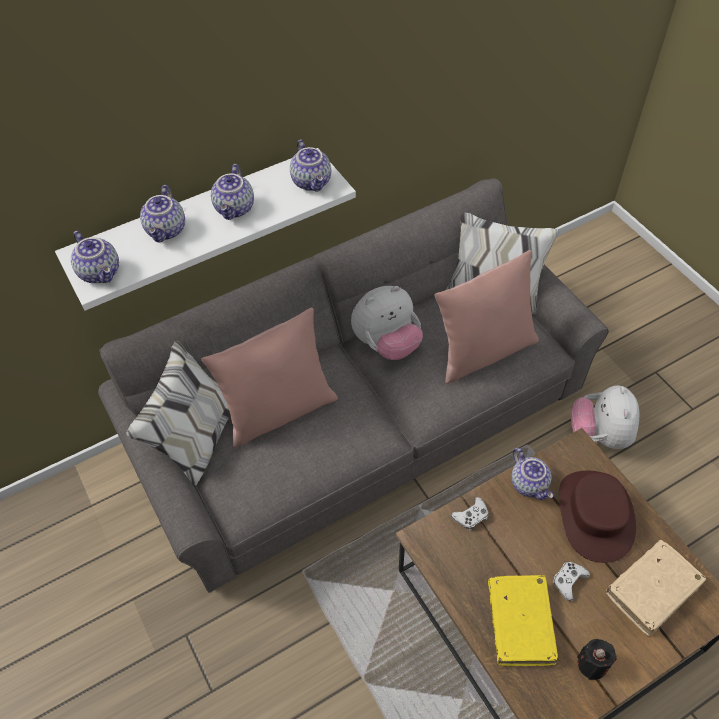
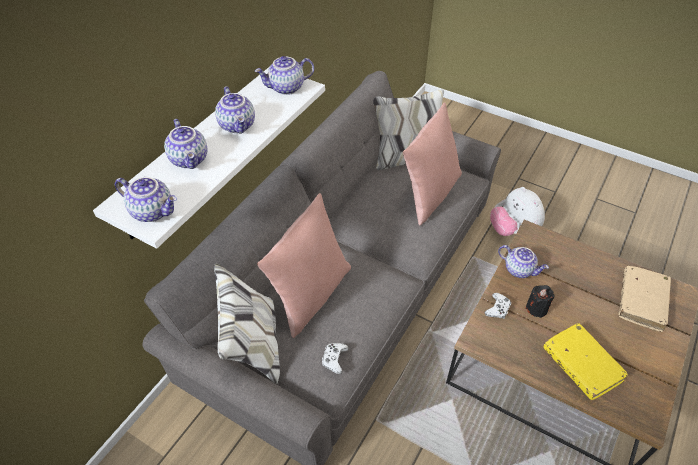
camera: 30 degrees left, 5 degrees down
teapot [290,139,331,192] -> teapot turned 120 degrees clockwise [255,56,314,95]
plush toy [351,286,423,360] -> none
white game controller [553,562,590,601] -> white game controller moved to [322,343,349,374]
brown hat [559,471,636,563] -> none
black candle [577,639,617,680] -> black candle moved to [525,285,554,318]

